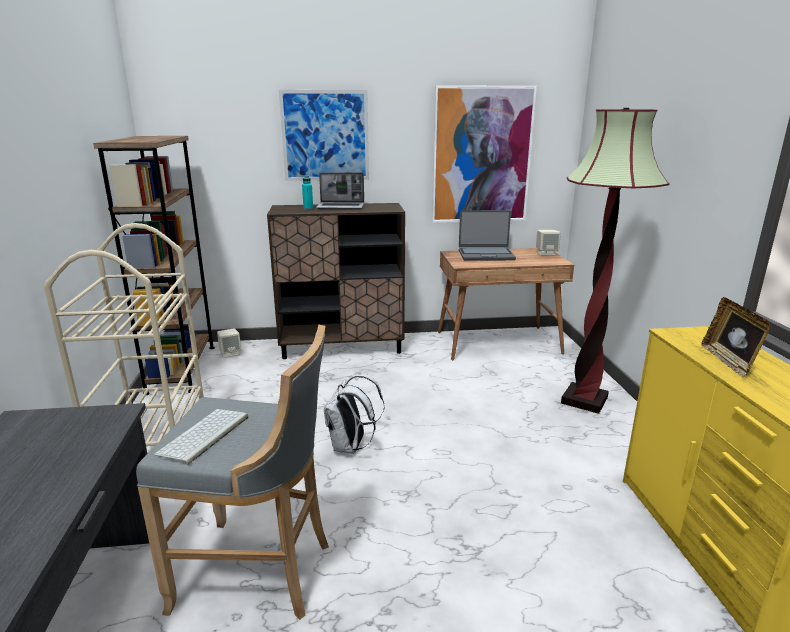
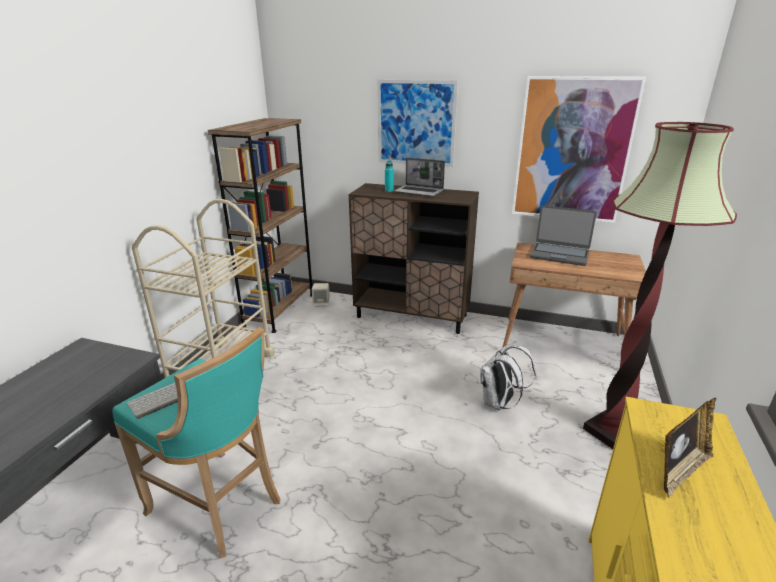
camera: 25 degrees right, 5 degrees up
grey stool [136,324,329,620] -> turquoise stool [112,327,281,558]
white backpack [324,374,384,454] -> white backpack moved to [480,345,536,410]
beige speaker [536,230,561,256] -> none
picture frame [701,297,771,378] -> picture frame turned 150 degrees counterclockwise [664,398,716,498]

